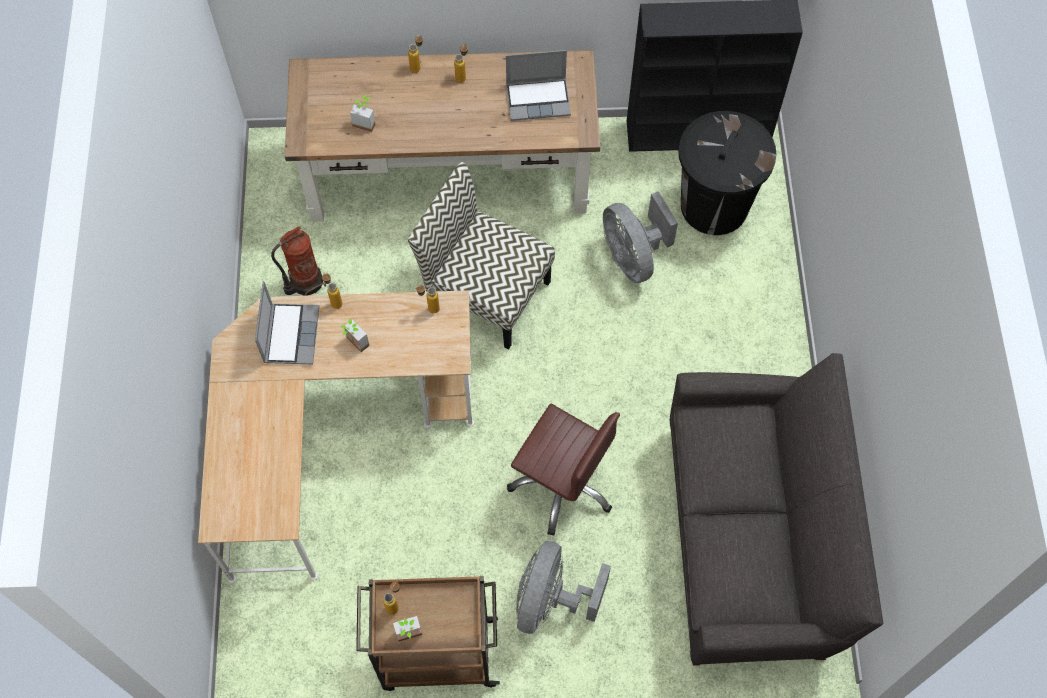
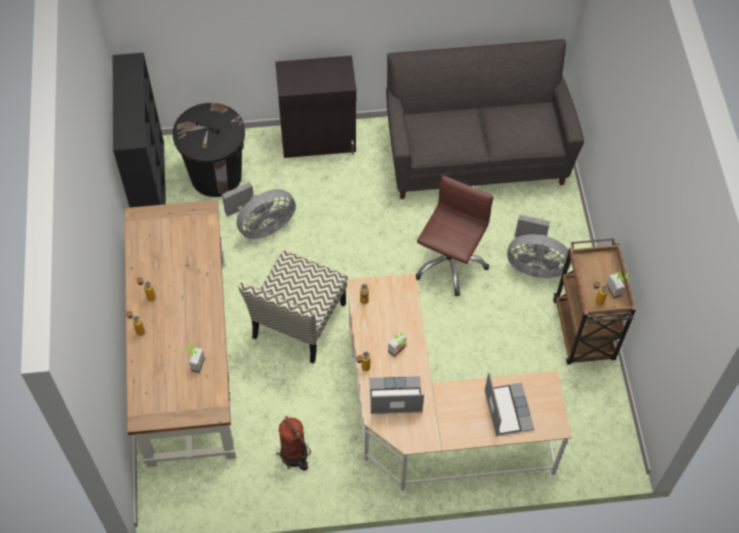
camera: 95 degrees left, 5 degrees down
laptop [506,50,571,121] -> laptop moved to [484,372,534,436]
none -> black cabinet [275,56,357,158]

